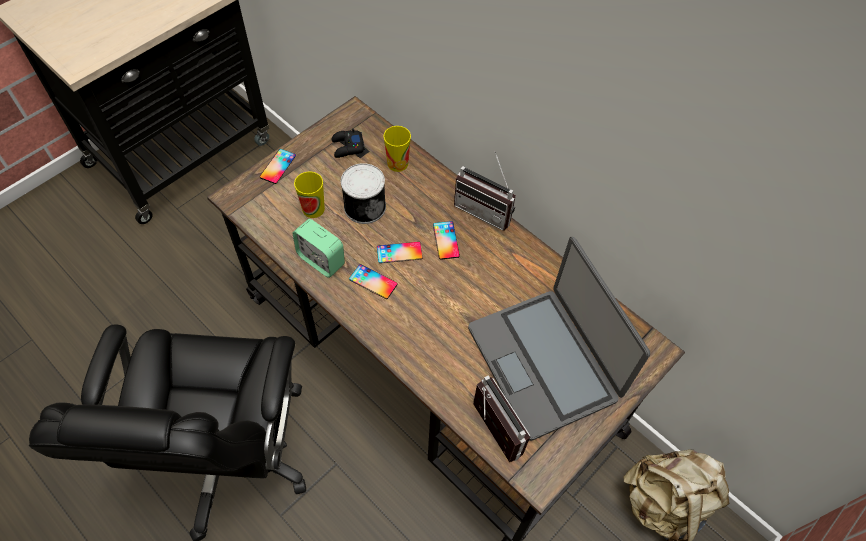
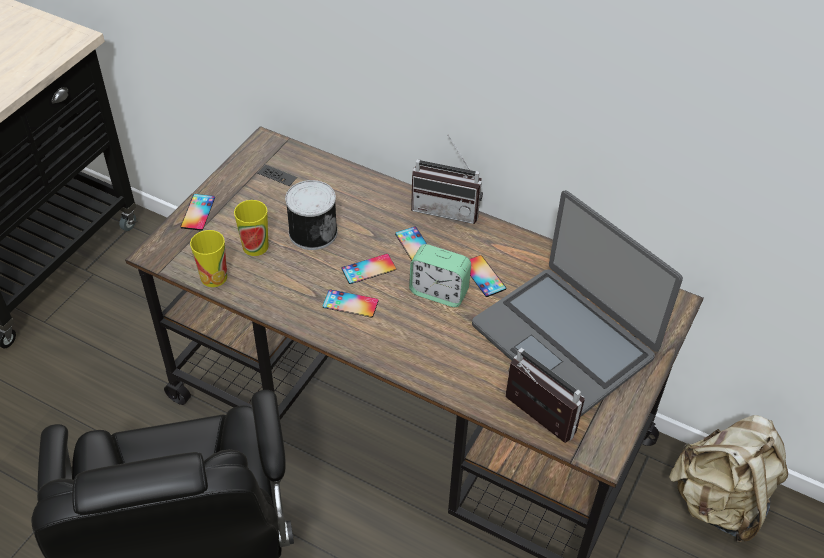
camera: 15 degrees left, 10 degrees down
alarm clock [293,219,345,278] -> alarm clock moved to [409,244,471,307]
black game controller [331,129,365,158] -> none
cup [383,126,411,172] -> cup moved to [190,230,227,287]
none -> phone [469,255,506,297]

